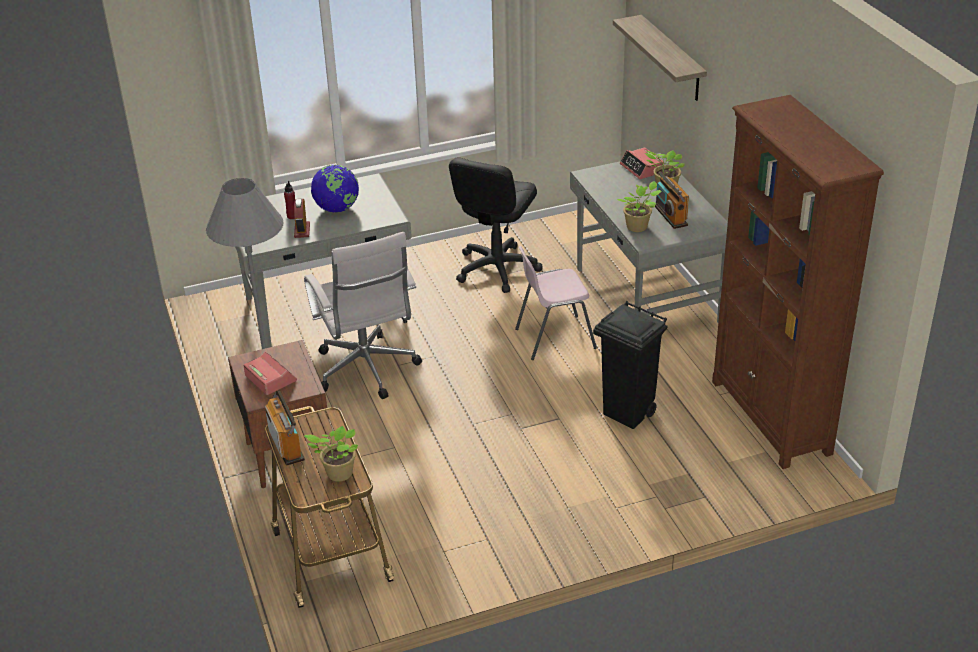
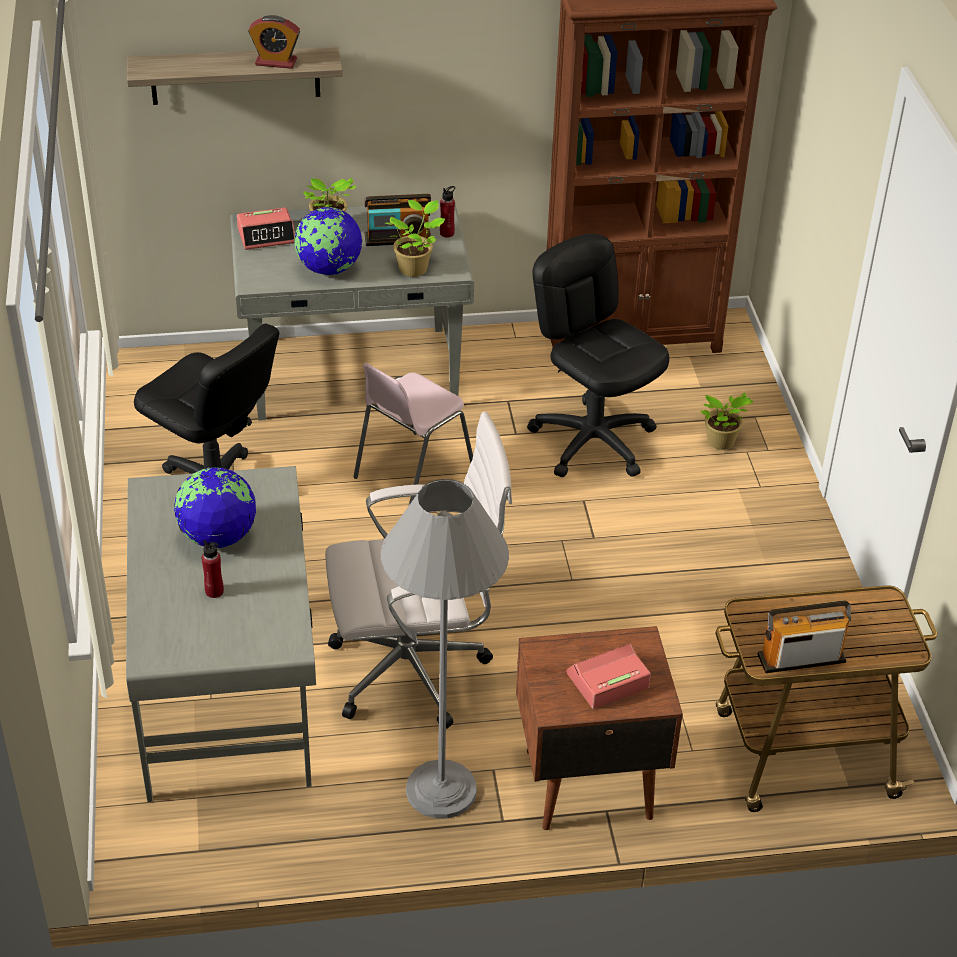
camera: 80 degrees left, 5 degrees up
alarm clock [294,198,310,238] -> alarm clock moved to [248,15,300,69]
potted plant [304,426,358,482] -> potted plant moved to [700,392,754,450]
pink chair [515,246,597,360] -> pink chair turned 45 degrees clockwise [353,363,473,505]
black trash can [593,301,667,429] -> black office chair [527,233,669,477]
none -> globe [294,207,363,275]
none -> red bottle [440,186,455,237]

